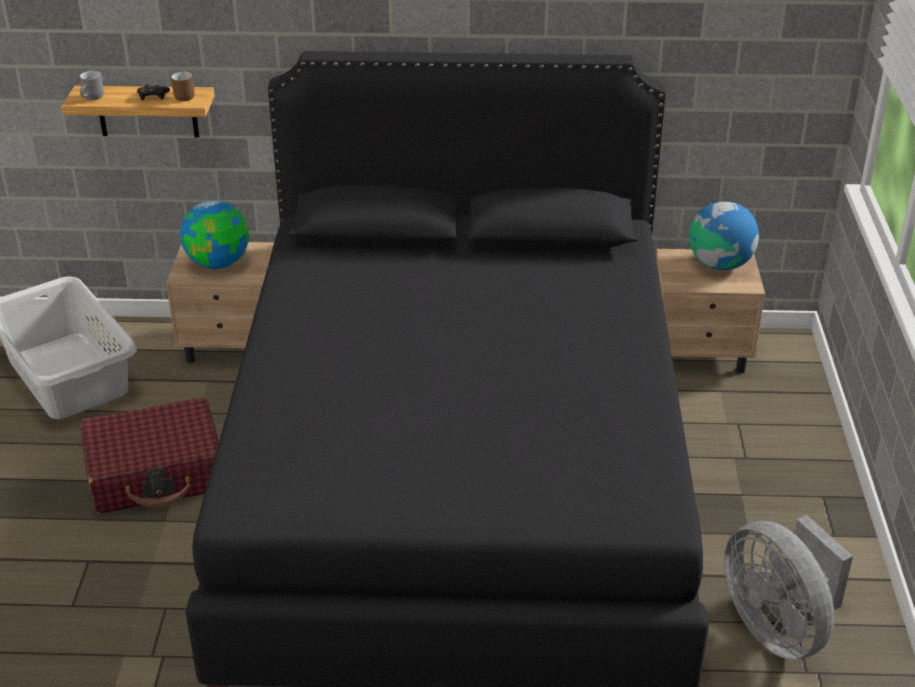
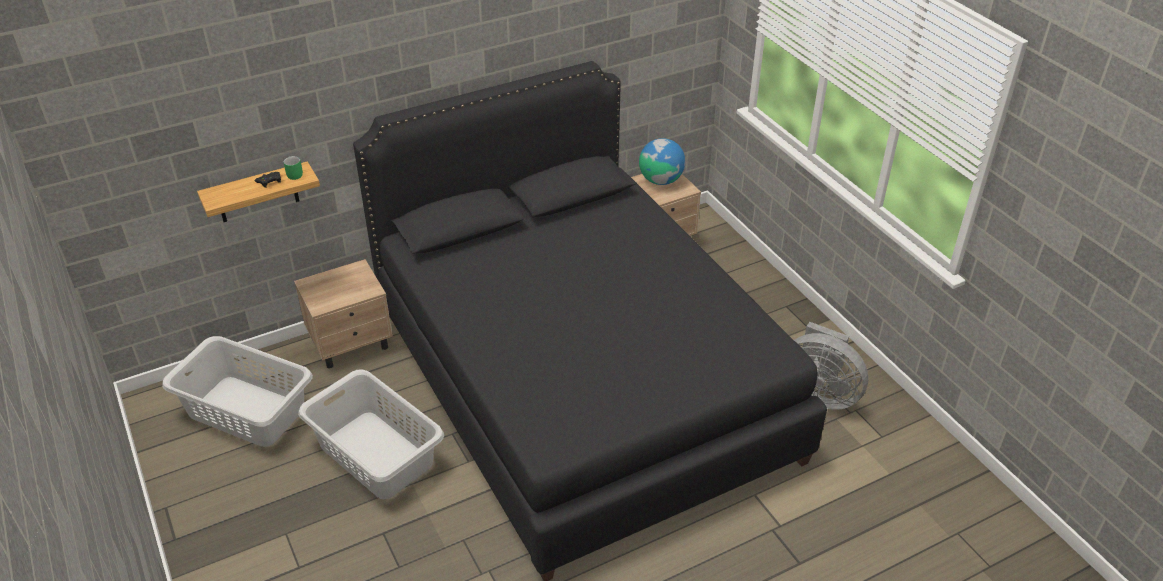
camera: 30 degrees left, 5 degrees up
grey mug [80,71,104,100] -> none
red suitcase [80,398,219,514] -> grey laundry basket [298,369,444,499]
brown mug [171,72,195,101] -> green mug [283,156,303,180]
globe [180,201,249,269] -> none

